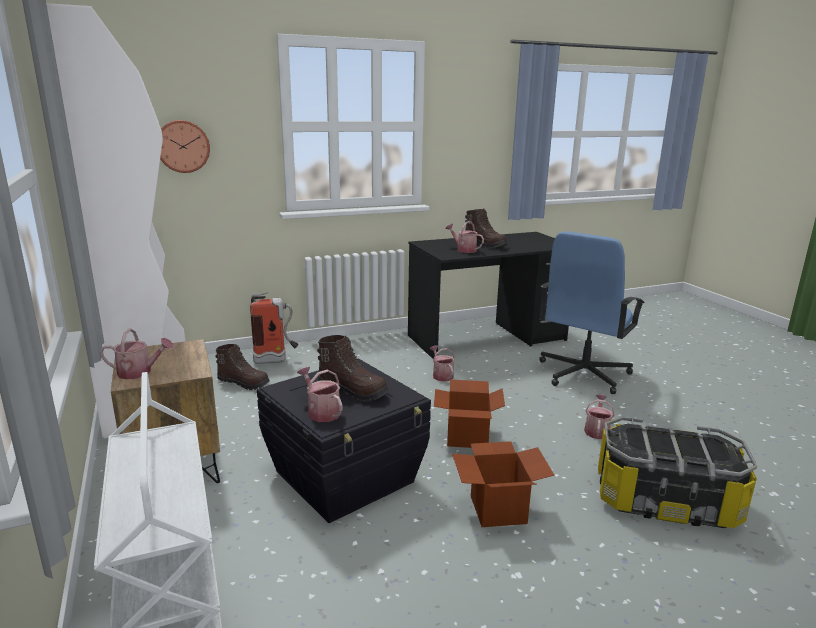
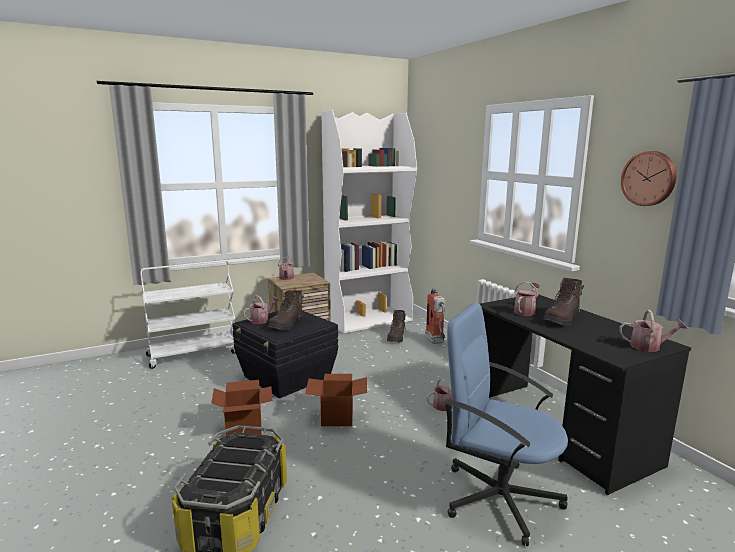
camera: 85 degrees right, 5 degrees down
wall clock [160,120,210,173] -> wall clock moved to [621,151,676,206]
watering can [584,394,615,439] -> watering can moved to [619,310,688,352]

